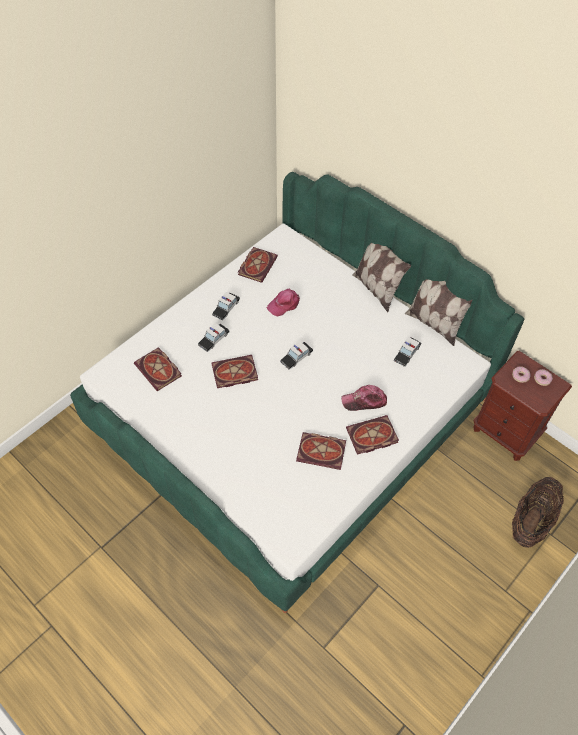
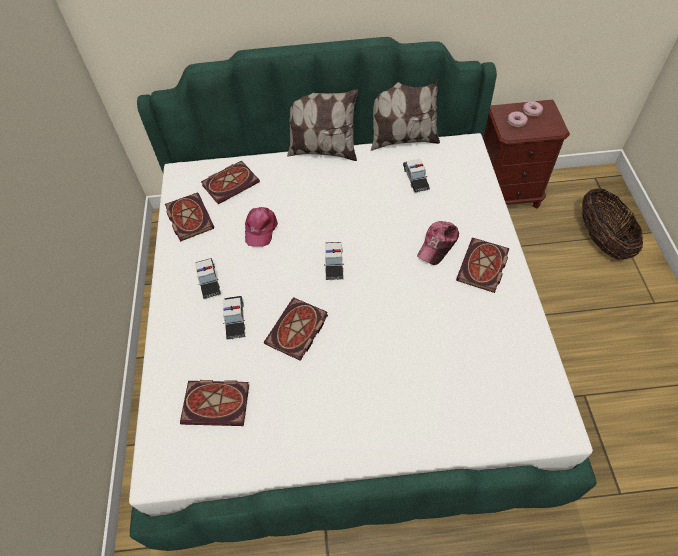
camera: 45 degrees left, 0 degrees up
book [296,432,346,470] -> book moved to [201,160,260,204]

